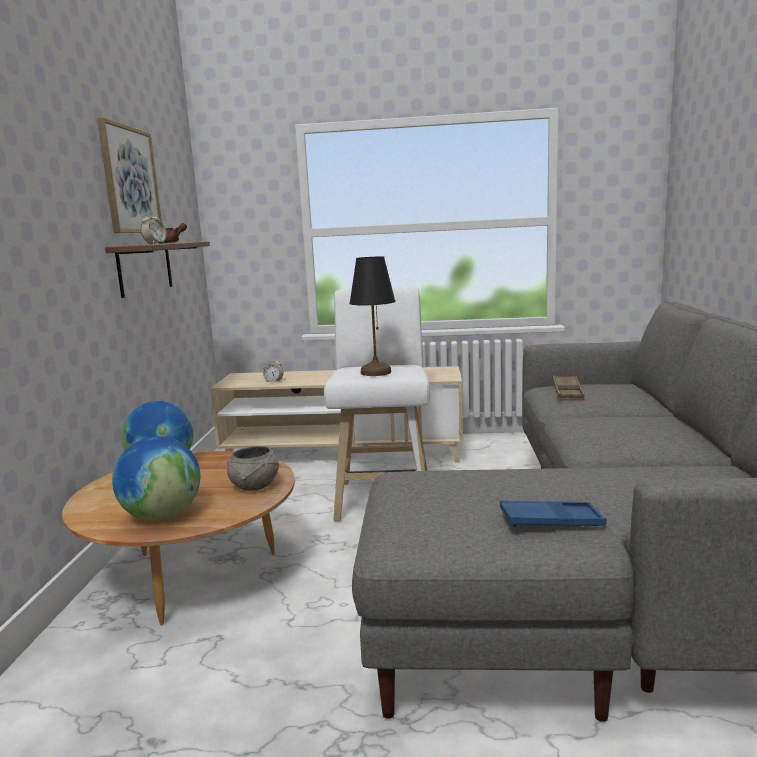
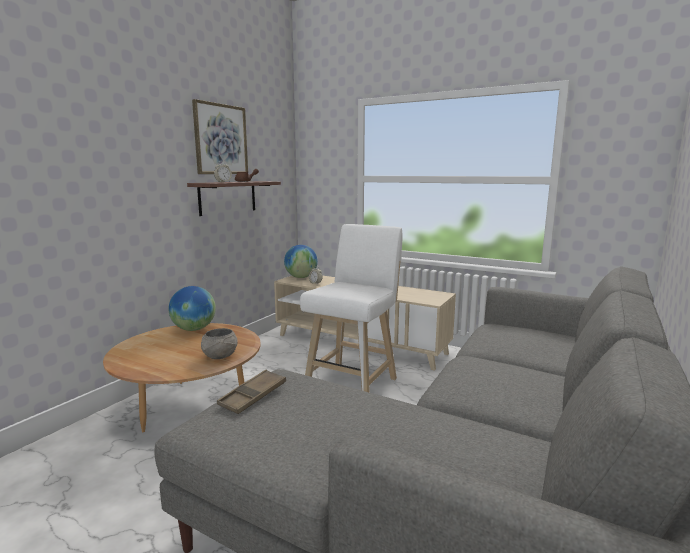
camera: 25 degrees right, 0 degrees up
globe [112,436,200,521] -> globe moved to [284,245,318,278]
black table lamp [350,256,395,376] -> none
blue tray [500,500,607,527] -> none
brown tray [553,376,584,398] -> brown tray moved to [217,370,286,414]

